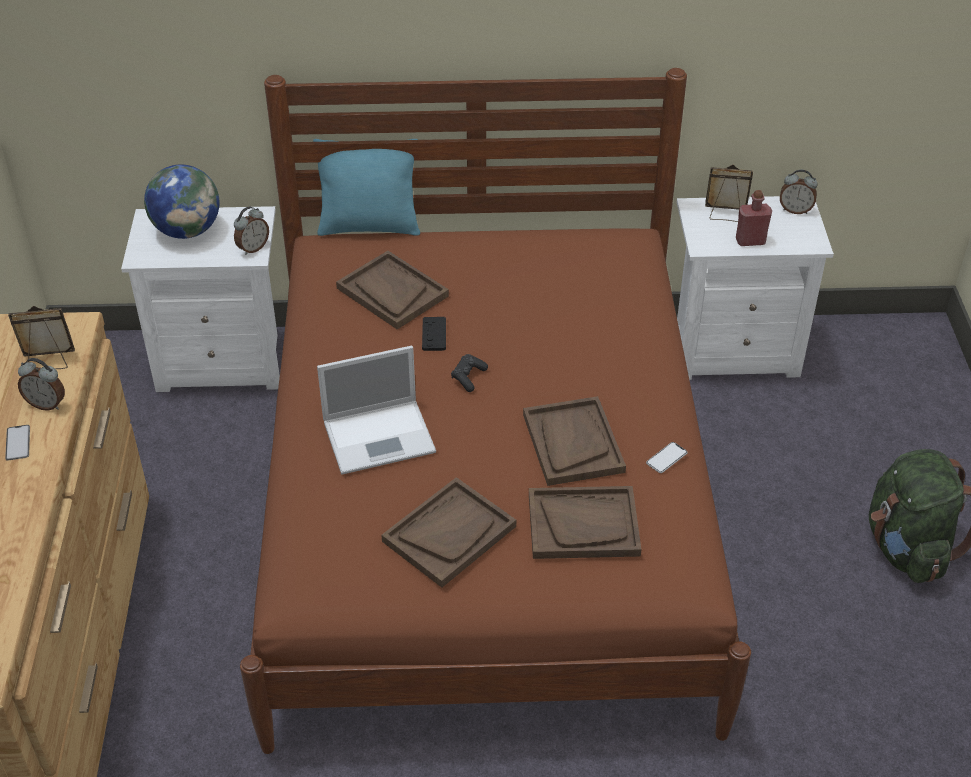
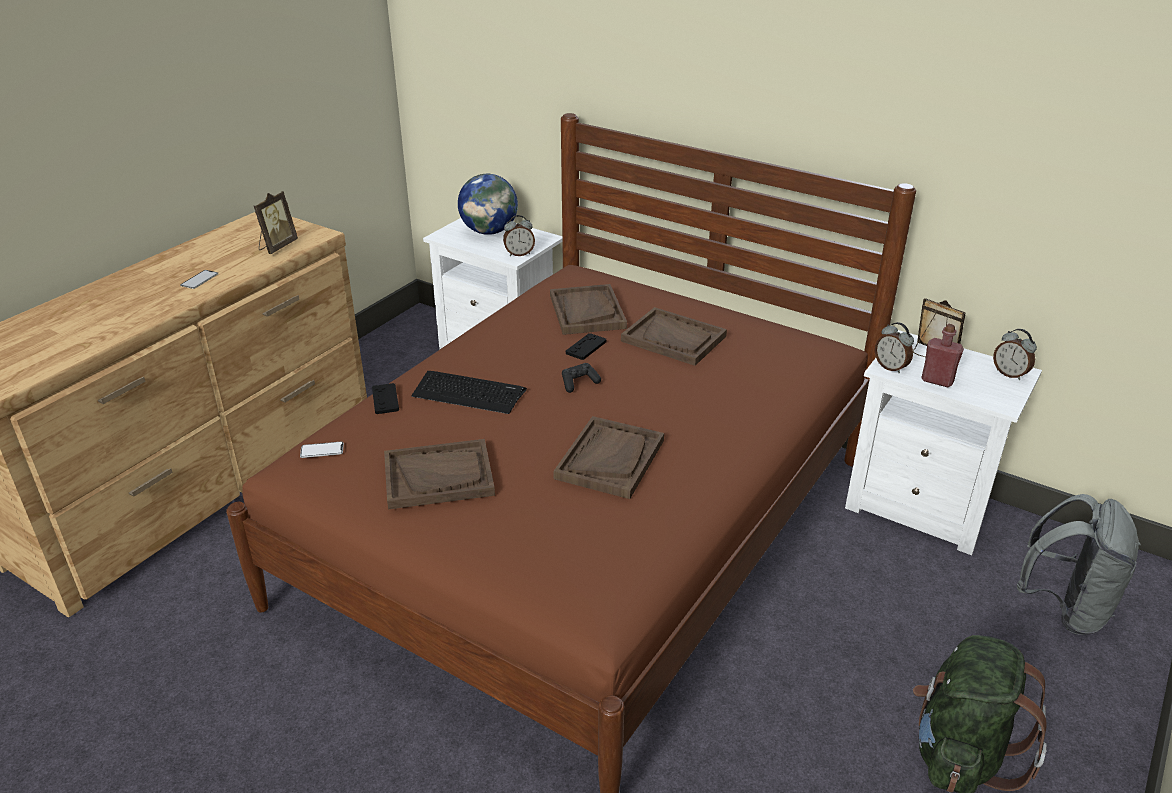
camera: 35 degrees right, 10 degrees down
picture frame [8,306,75,369] -> picture frame turned 90 degrees clockwise [254,191,298,254]
alarm clock [18,358,65,411] -> alarm clock moved to [875,322,914,373]
turquoise pillow [313,139,420,236] -> none
laptop [317,346,436,475] -> keyboard [412,371,527,414]
brown tray [529,486,642,559] -> brown tray moved to [621,307,727,366]
phone [646,442,688,473] -> phone moved to [300,442,344,458]
none -> black game controller [372,383,399,414]
none -> grey backpack [1017,494,1141,635]

